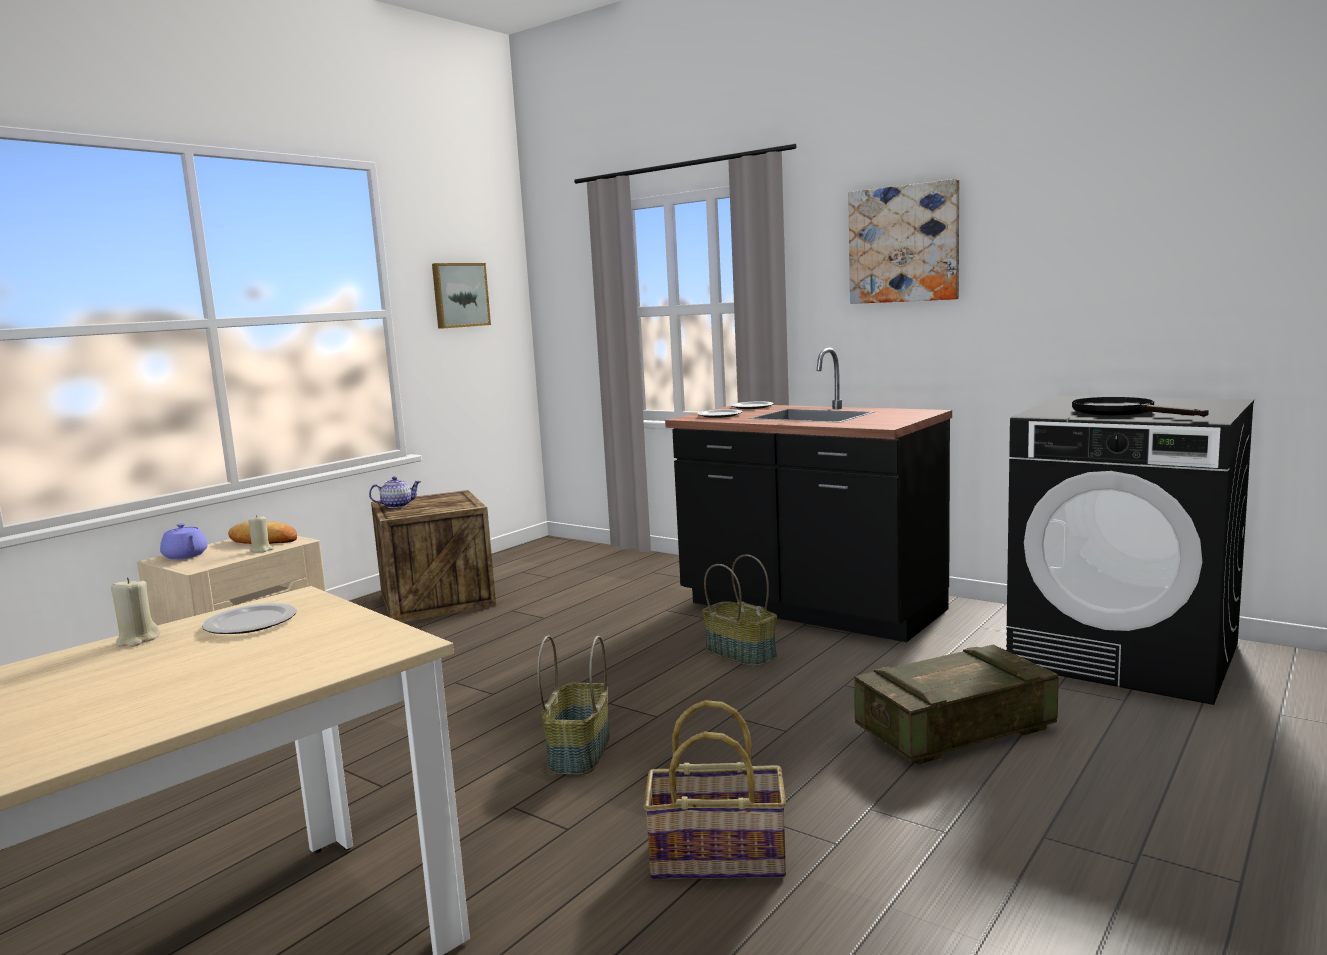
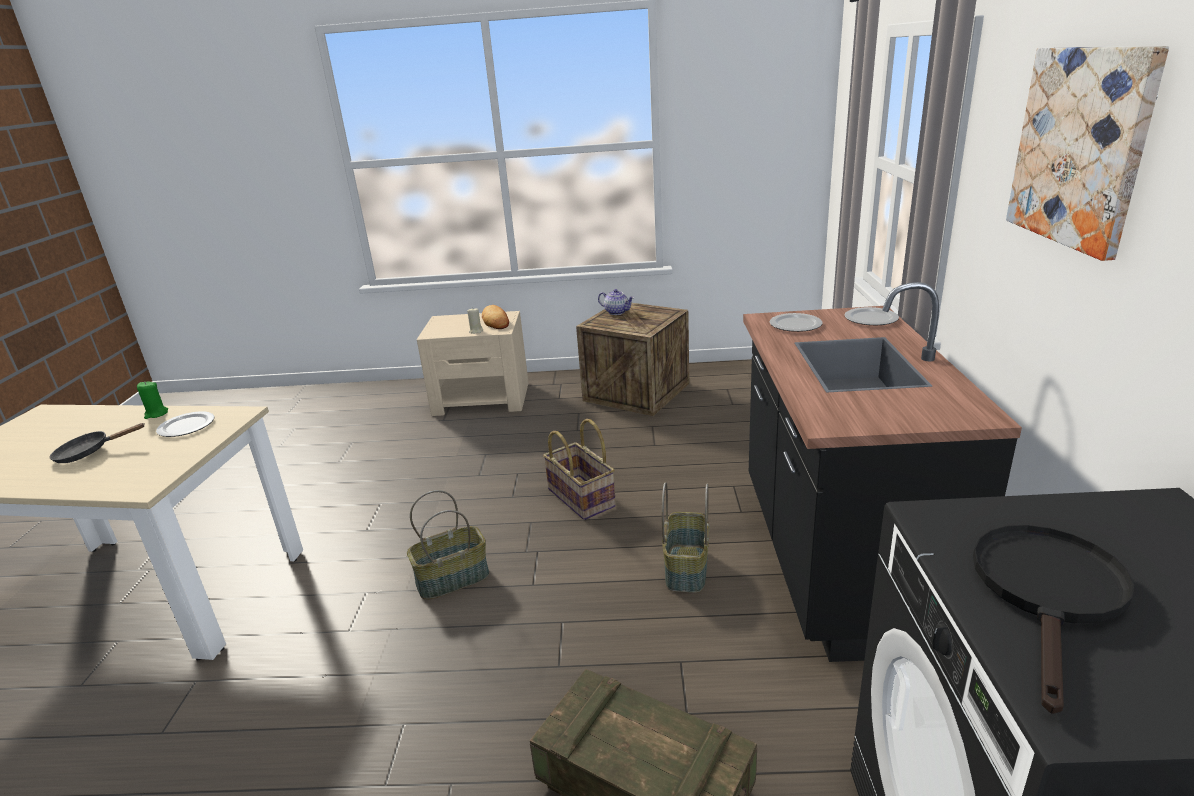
camera: 55 degrees right, 15 degrees up
beige candle [111,577,160,647] -> green candle [137,381,168,419]
purple teapot [160,523,208,560] -> none
picture [432,263,491,329] -> none
basket [644,700,786,880] -> basket moved to [543,419,616,520]
none -> black frying pan [50,423,145,463]

